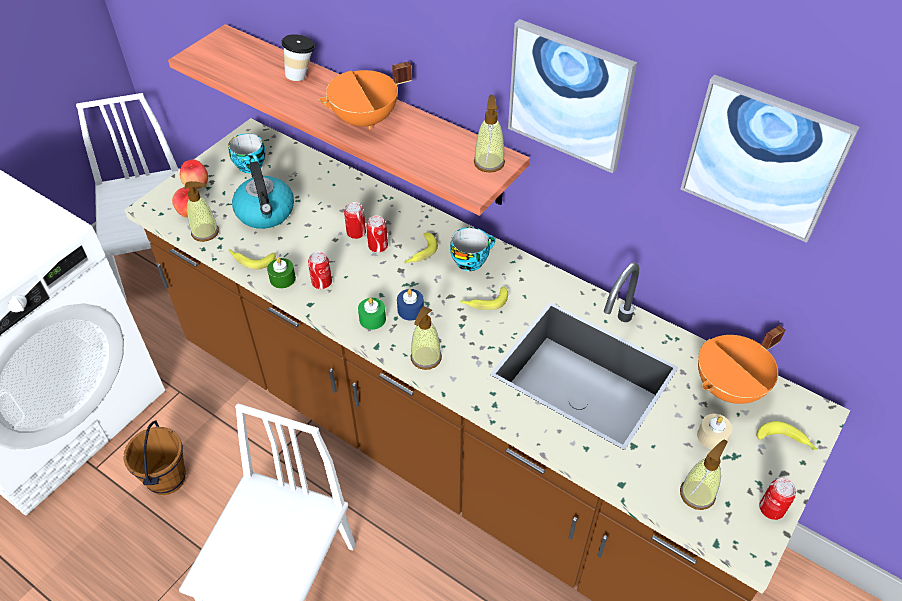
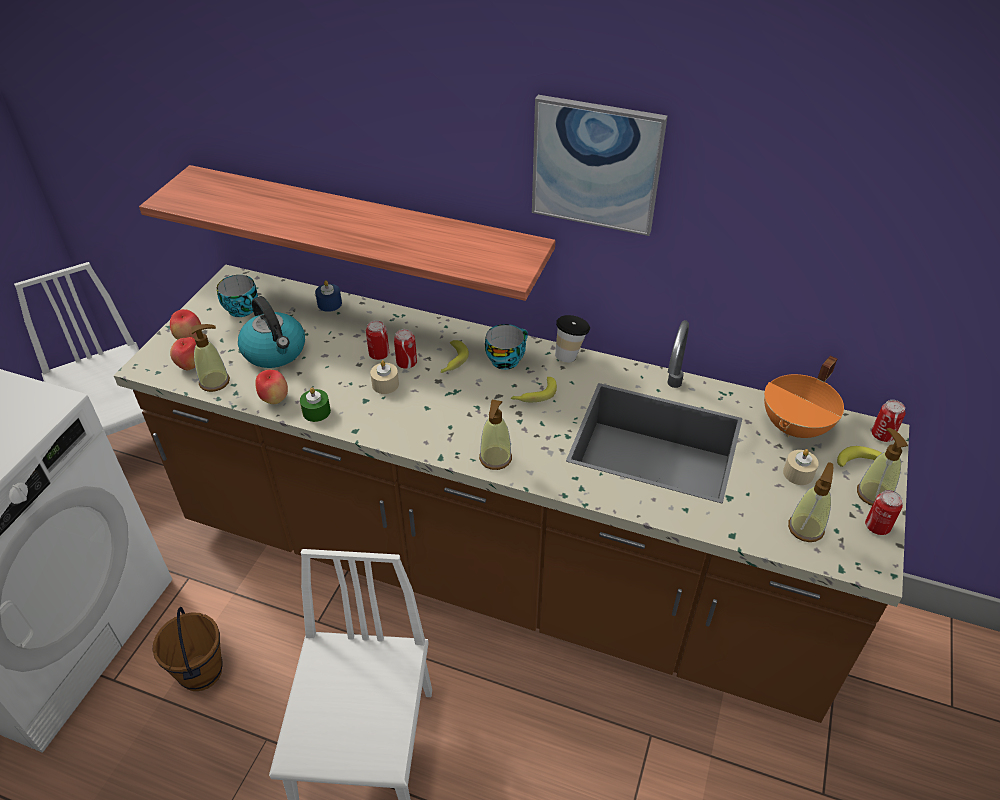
camera: 15 degrees left, 5 degrees down
banana [228,249,276,270] -> apple [255,370,288,404]
cup [282,34,315,81] -> cup moved to [555,315,590,362]
can [308,251,332,289] -> can moved to [871,400,906,442]
orange cooking pot [318,61,412,130] -> none
green candle [358,298,386,330] -> none
blue candle [397,289,424,321] -> blue candle moved to [315,280,342,312]
soap dispenser [474,95,505,173] -> soap dispenser moved to [857,428,908,506]
picture [680,75,860,243] -> none
none -> beige candle [370,360,399,394]

